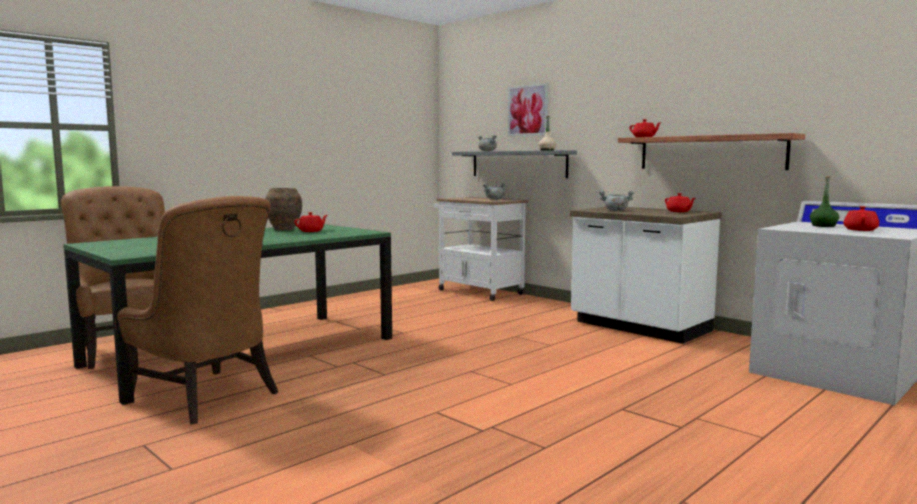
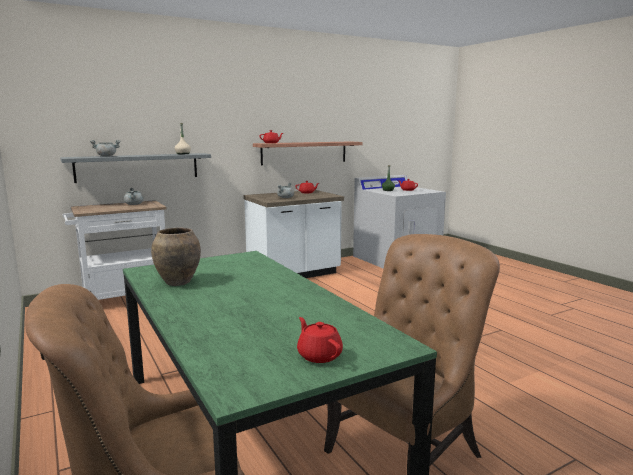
camera: 75 degrees left, 5 degrees up
red teapot [294,212,328,232] -> red teapot moved to [297,317,343,363]
picture [508,83,549,136] -> none

